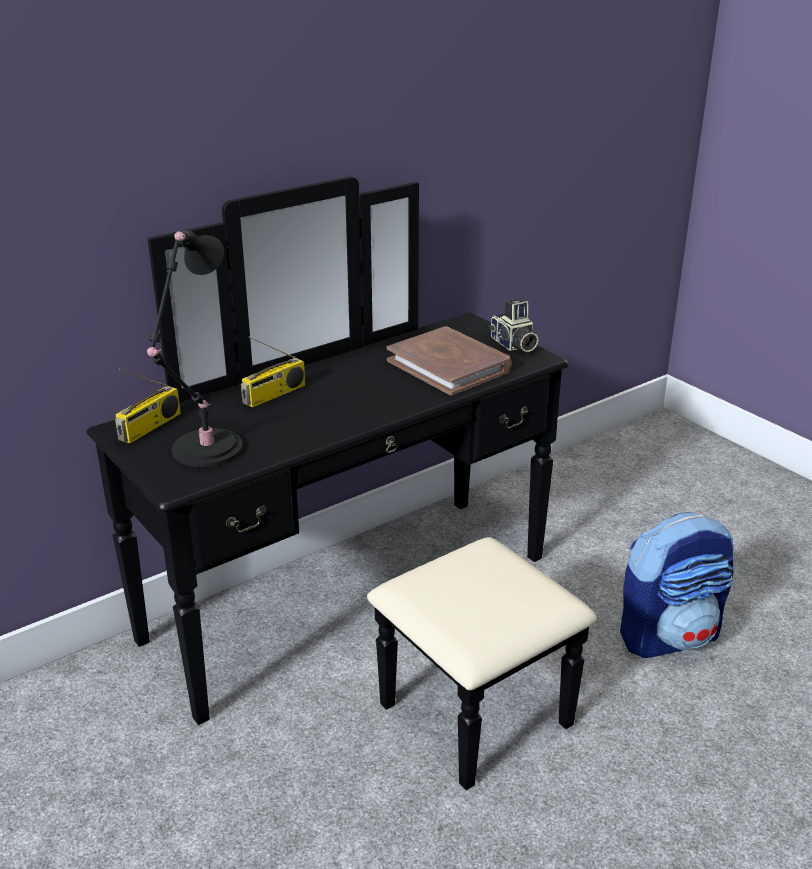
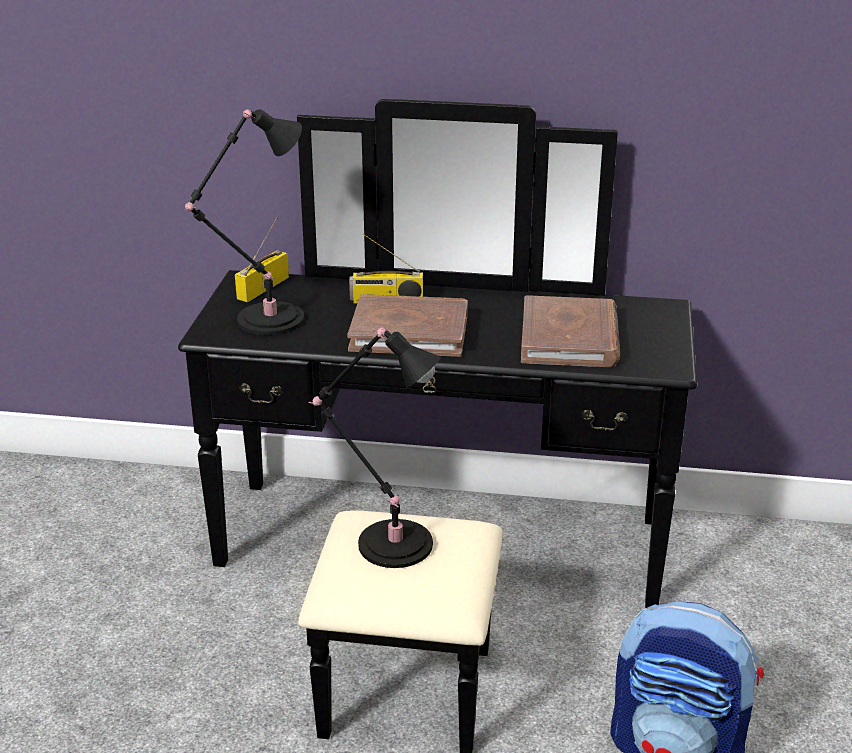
camera: 45 degrees right, 0 degrees up
radio [115,369,181,444] -> radio turned 135 degrees clockwise [235,218,289,302]
camera [489,299,539,352] -> none
none -> black table lamp [309,327,441,568]
none -> brown book [347,294,468,357]

